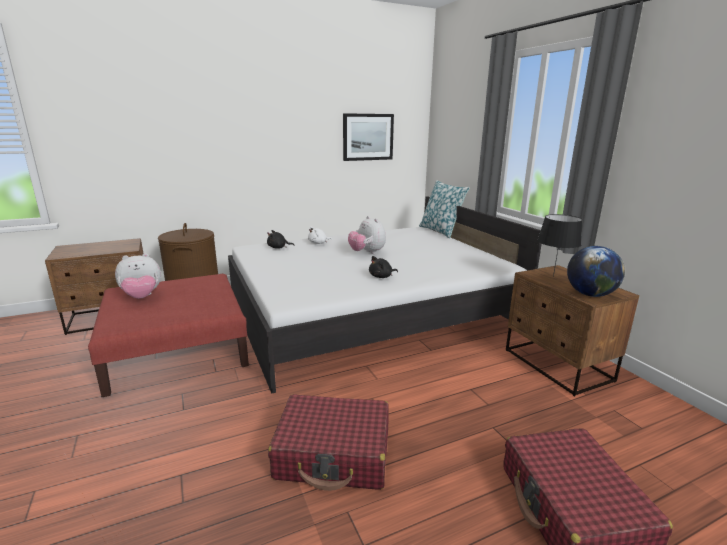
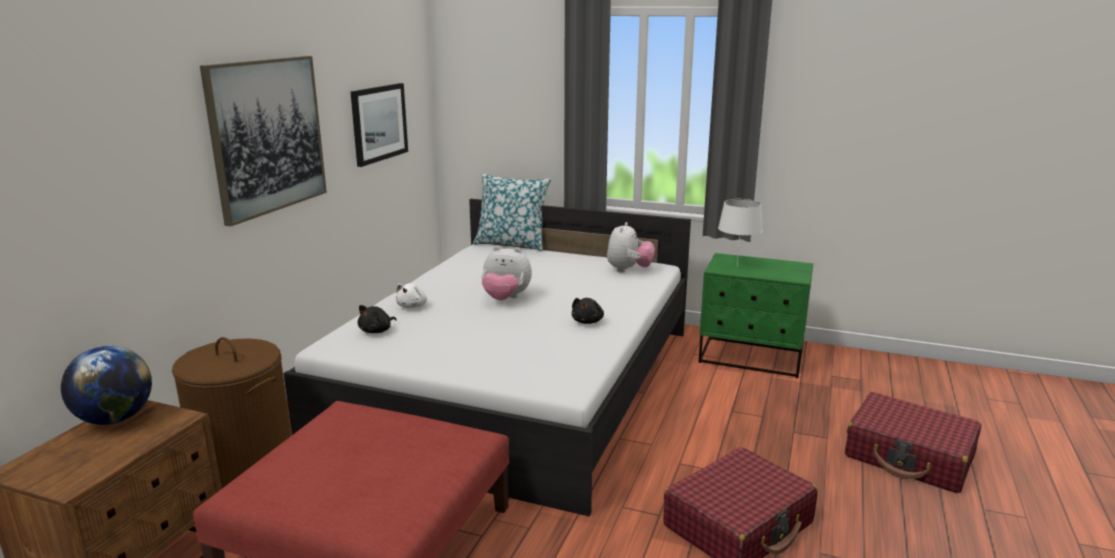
camera: 45 degrees left, 0 degrees up
plush toy [115,253,161,299] -> plush toy moved to [607,222,655,272]
brown nightstand [506,265,639,396] -> green nightstand [699,253,813,378]
black table lamp [537,214,582,277] -> white table lamp [718,199,763,266]
globe [567,246,625,297] -> globe moved to [61,345,152,425]
none -> picture [200,56,327,226]

